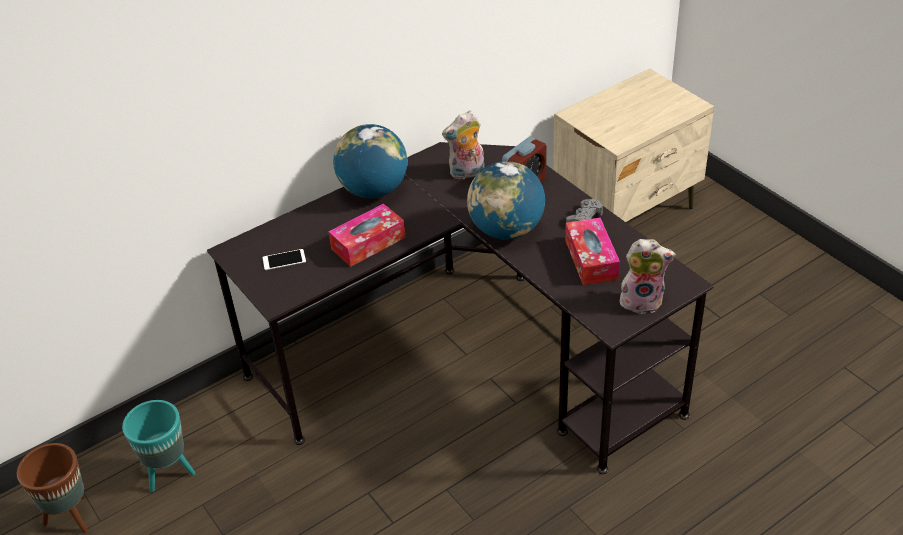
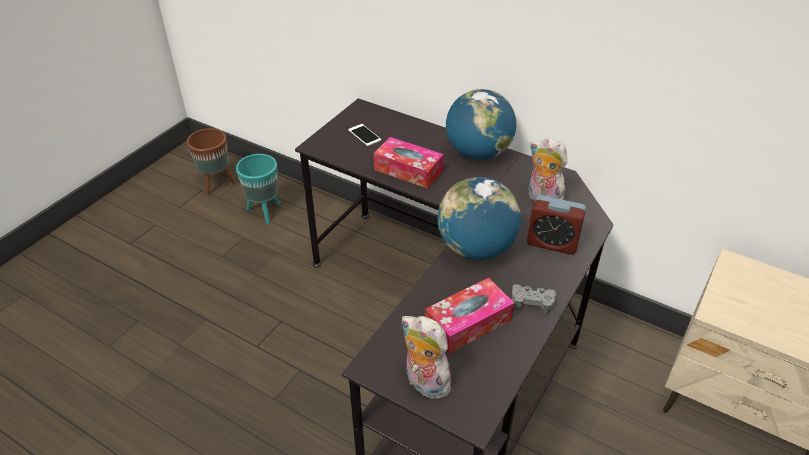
camera: 65 degrees right, 0 degrees up
plush toy [619,239,676,314] -> plush toy turned 150 degrees clockwise [401,316,451,399]

